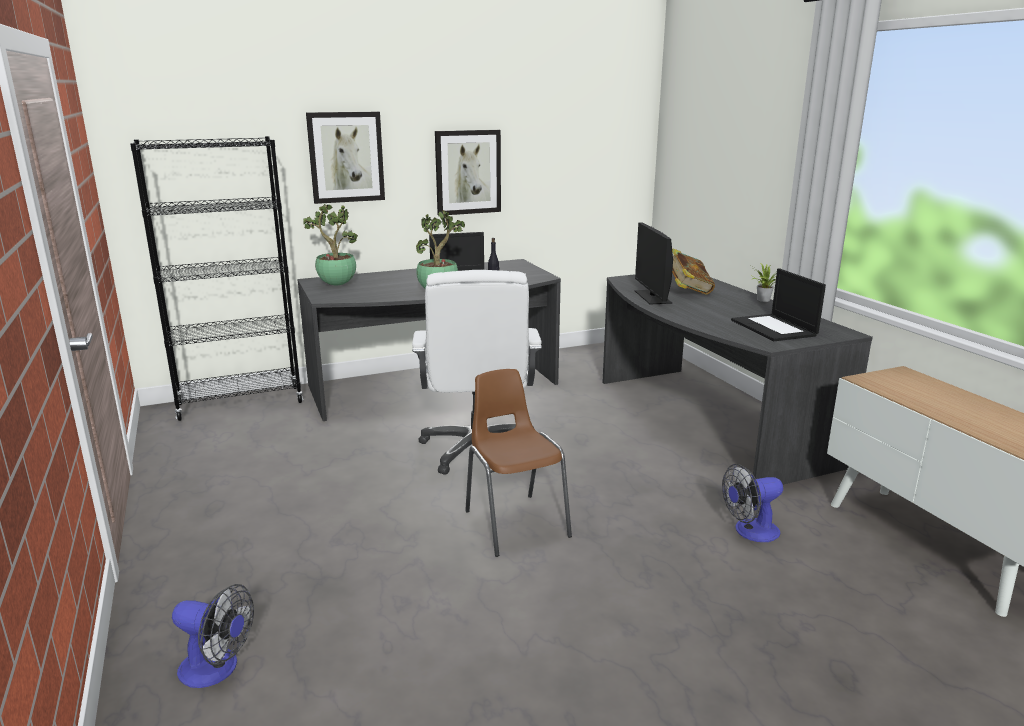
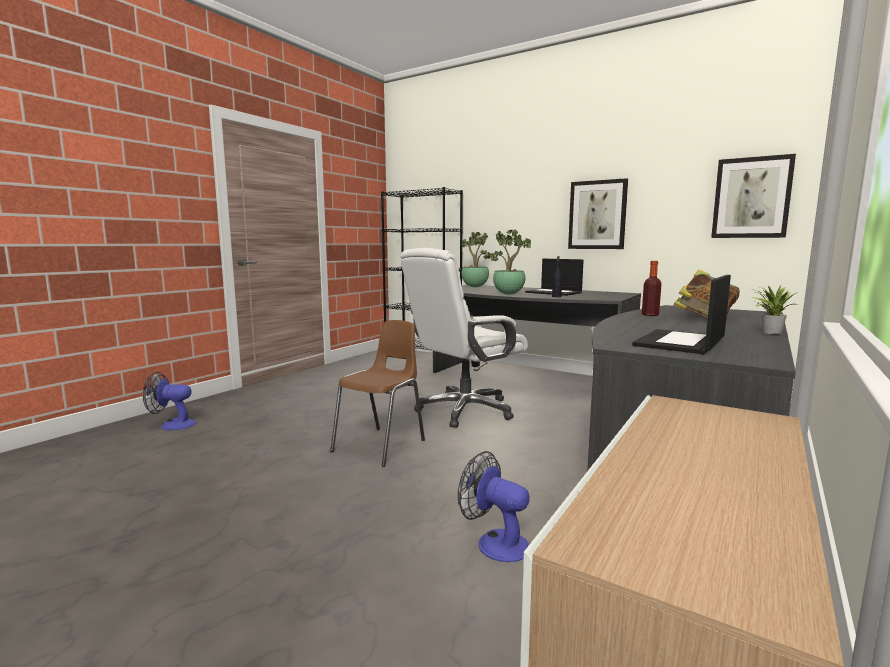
camera: 55 degrees right, 10 degrees down
fan [172,584,254,688] -> fan turned 105 degrees clockwise [143,372,196,431]
picture [306,112,385,204] -> picture moved to [711,154,796,238]
monitor [635,222,673,305] -> bottle [642,261,662,316]

